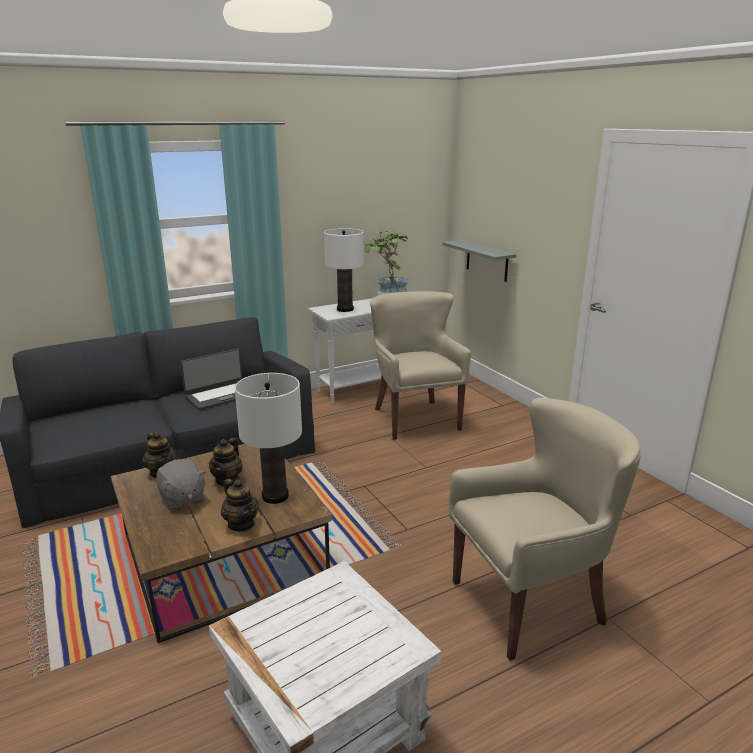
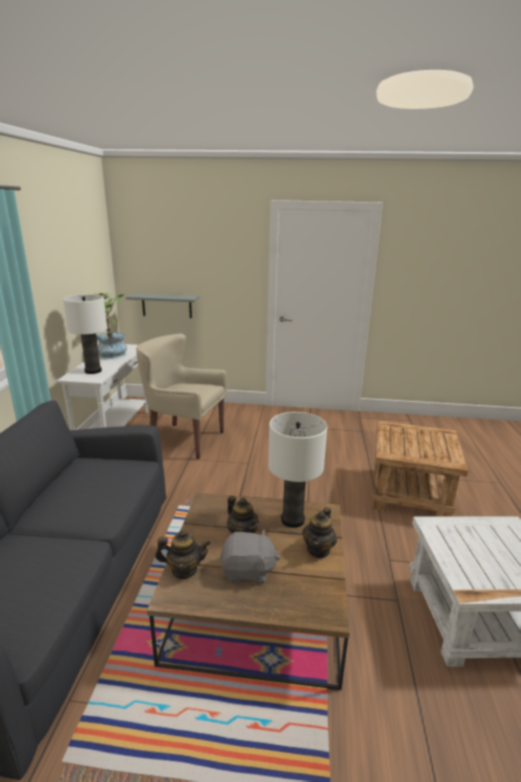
camera: 55 degrees left, 0 degrees up
laptop [180,348,242,410] -> none
teapot [221,479,259,531] -> teapot turned 120 degrees clockwise [302,507,337,558]
beige armchair [449,398,641,661] -> brown side table [373,421,468,517]

